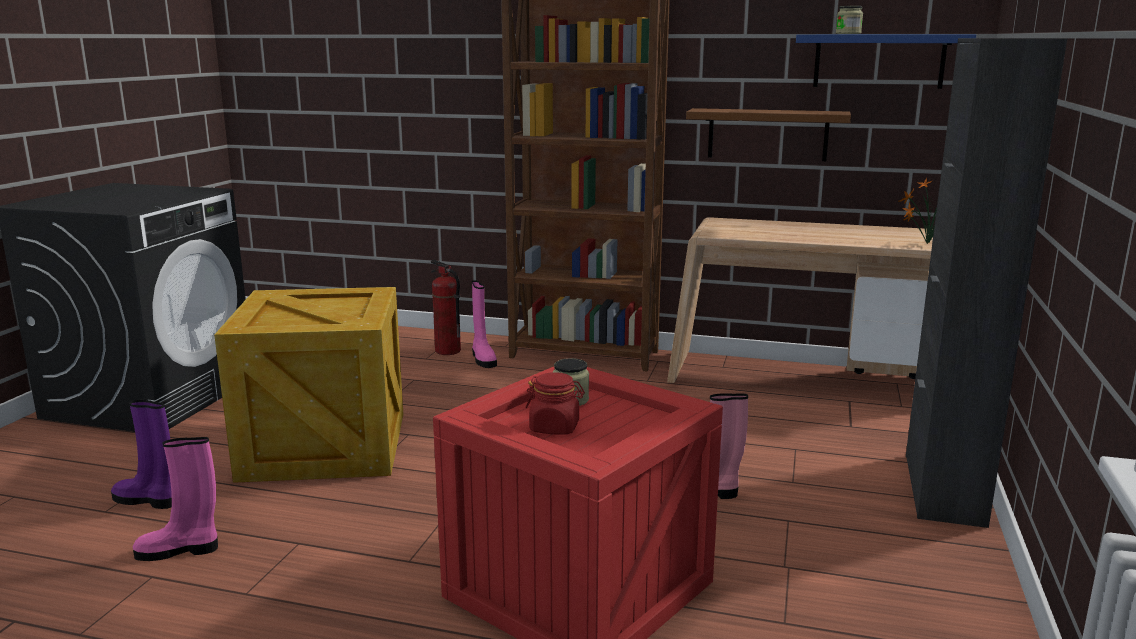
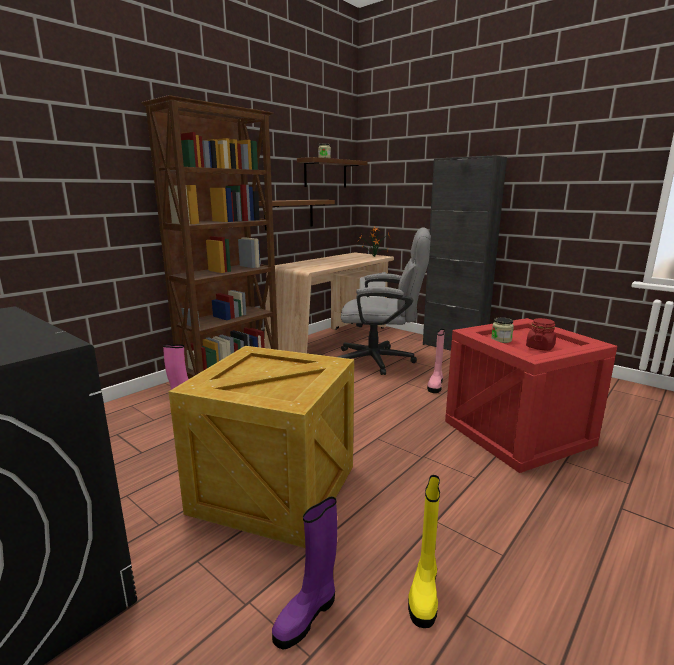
camera: 65 degrees left, 0 degrees up
pink boot [133,437,218,561] -> yellow boot [408,475,440,628]
fire extinguisher [431,260,461,355] -> none
blue shelf [796,34,976,89] -> brown shelf [297,157,368,187]
none -> grey office chair [338,227,431,375]

